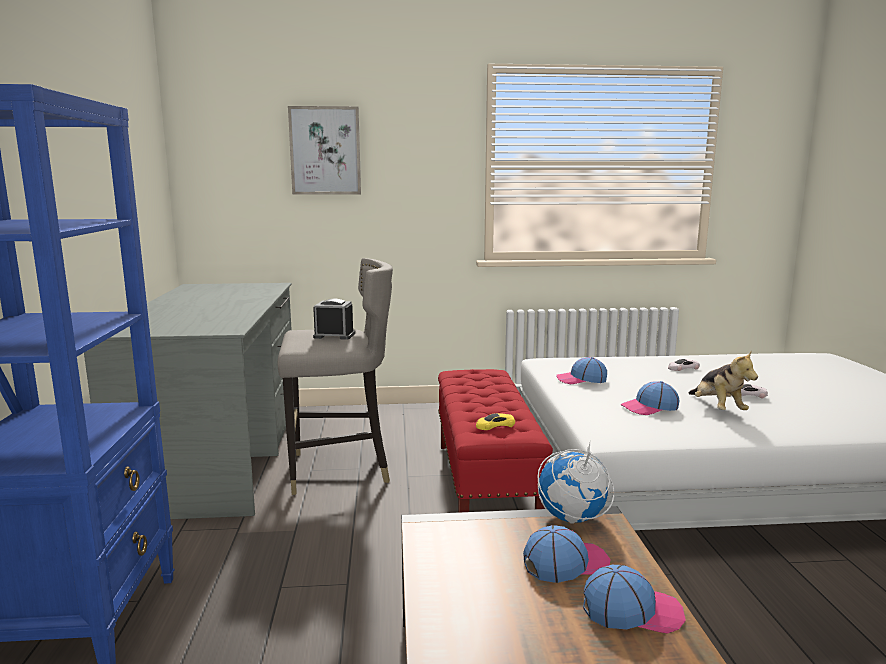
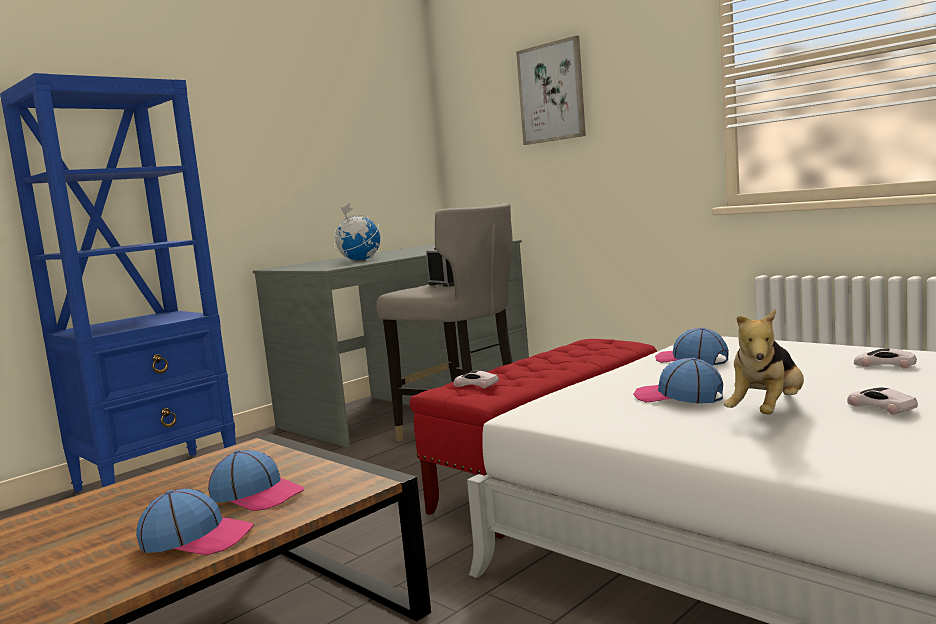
camera: 50 degrees right, 5 degrees down
yellow toy car [476,413,515,430] -> white toy car [453,371,499,388]
globe [537,443,615,524] -> globe moved to [334,203,380,260]
cap [583,565,686,634] -> cap turned 45 degrees counterclockwise [136,489,254,555]

